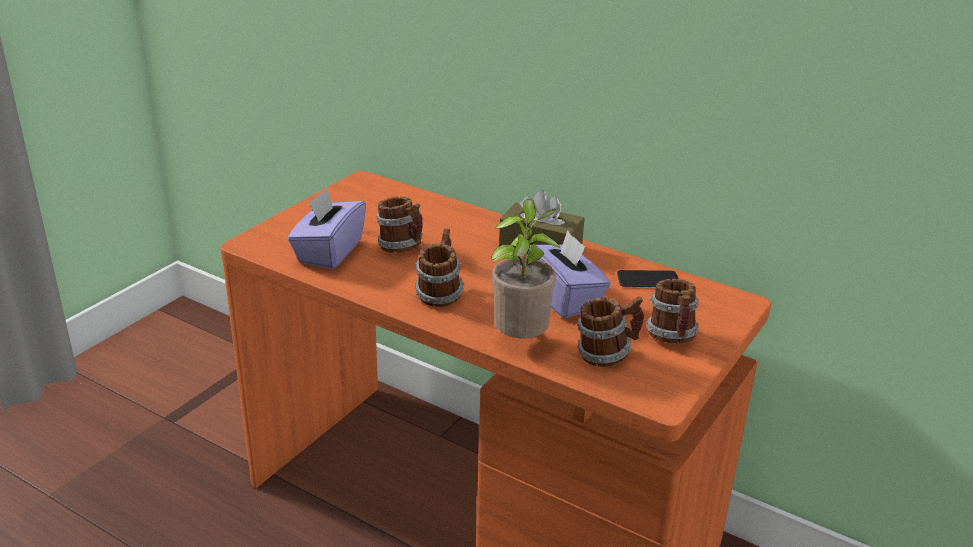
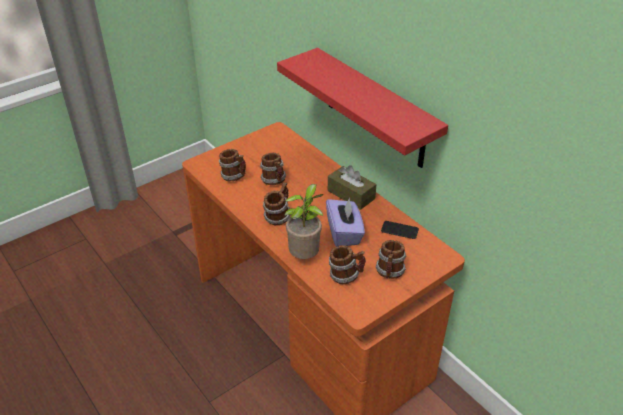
camera: 20 degrees right, 10 degrees up
purple tissue box [288,188,366,269] -> mug [219,149,246,181]
none -> red shelf [277,48,448,168]

